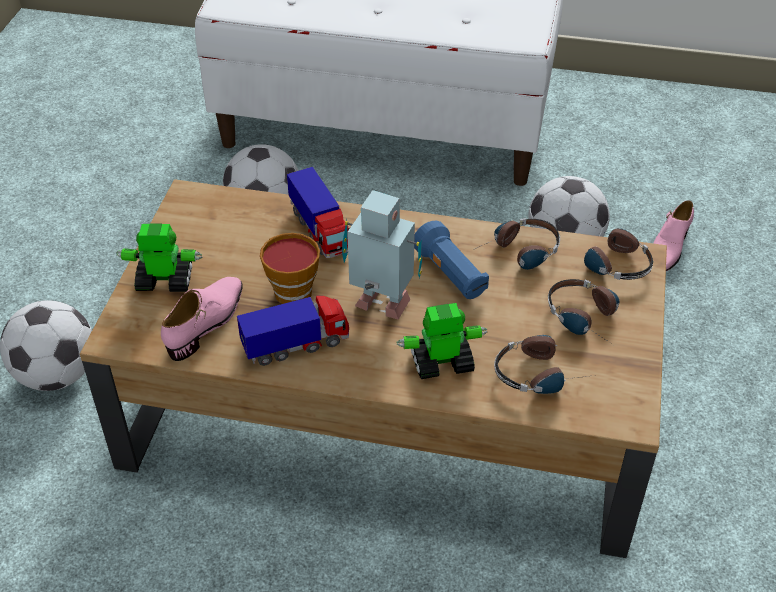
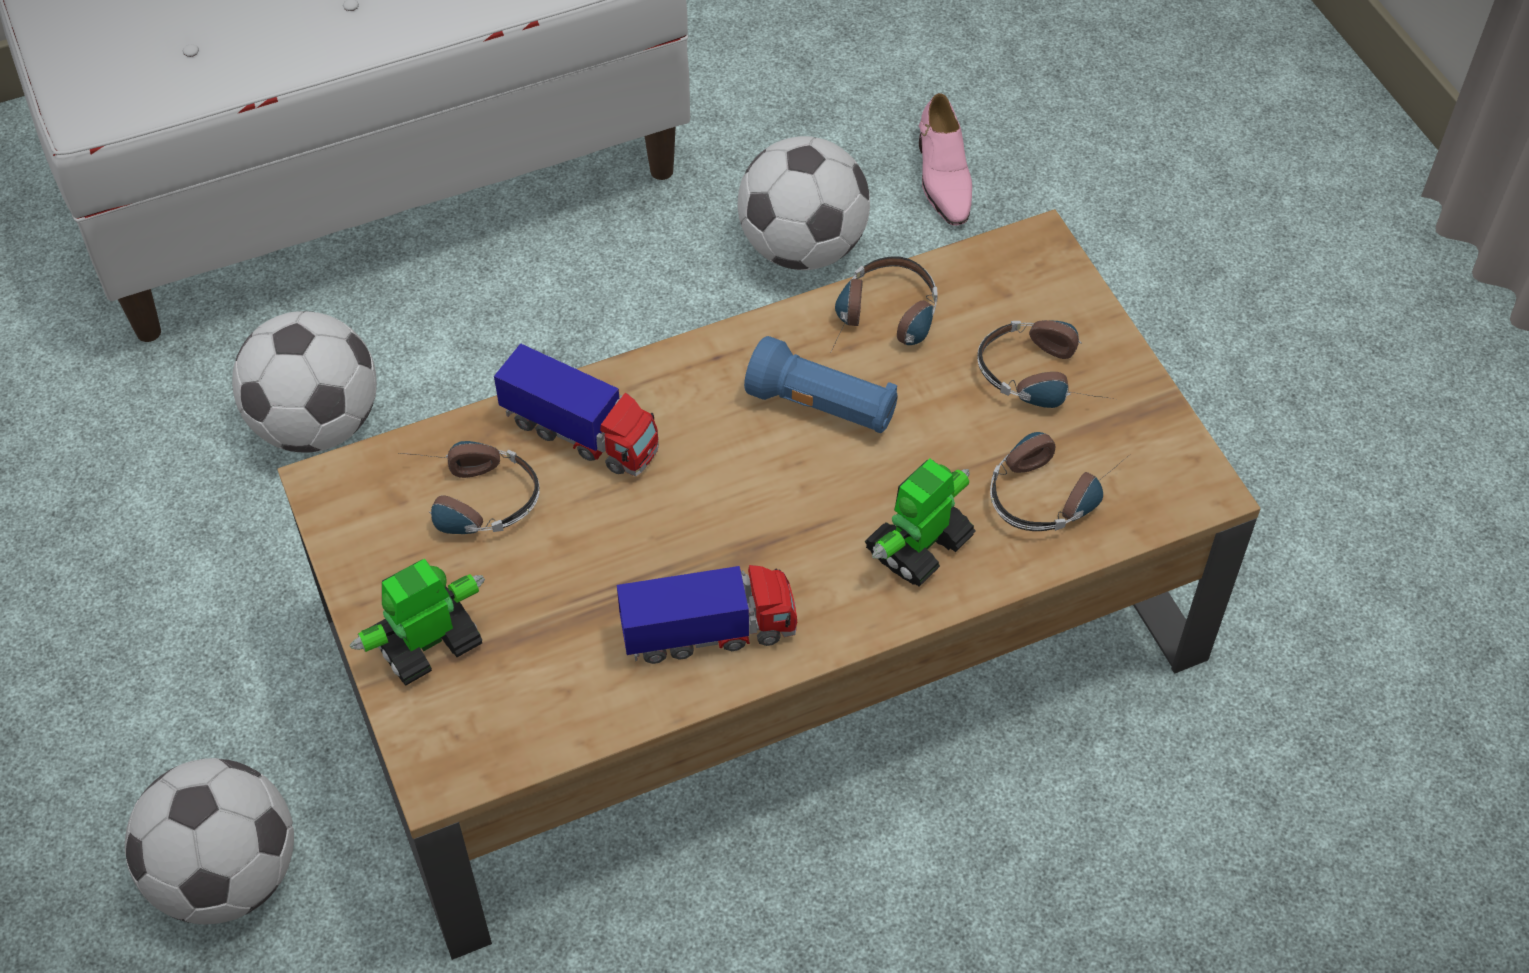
camera: 35 degrees left, 10 degrees up
pink shoe [161,277,243,361] -> none
toy truck [237,295,349,366] -> toy truck turned 45 degrees clockwise [617,565,797,664]
cup [260,233,320,304] -> none
toy robot [342,190,422,320] -> none
headphones [584,222,653,280] -> headphones moved to [398,441,540,534]

